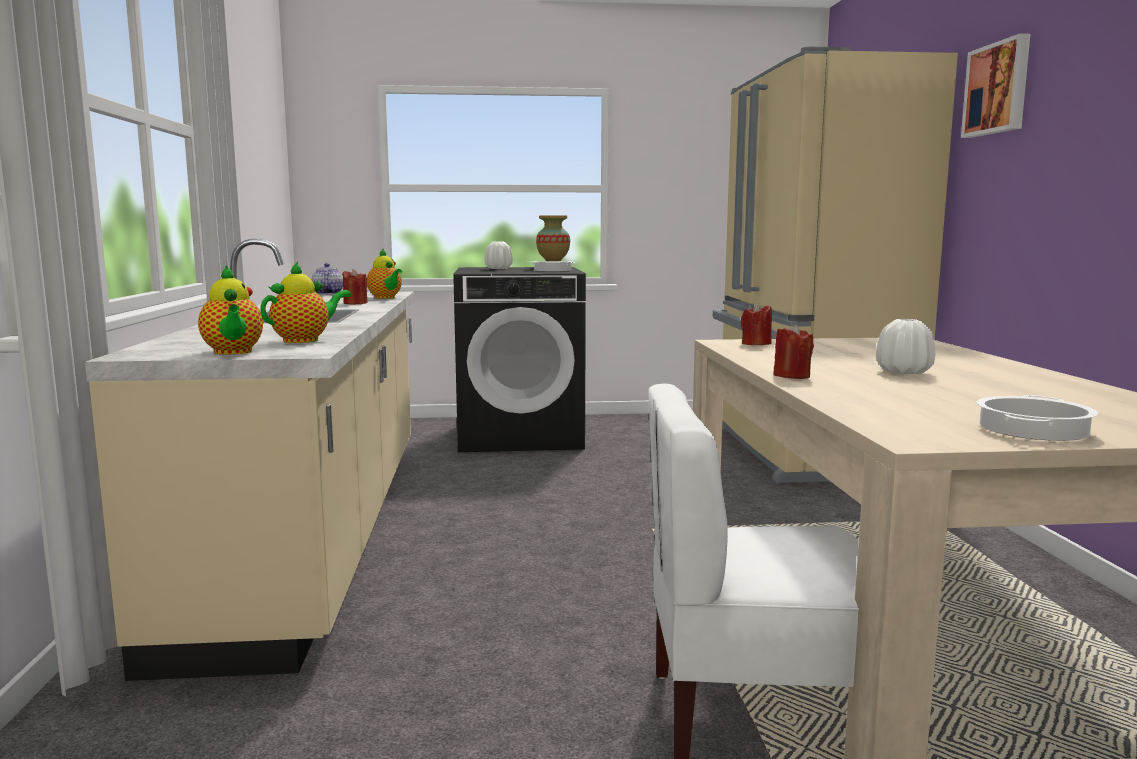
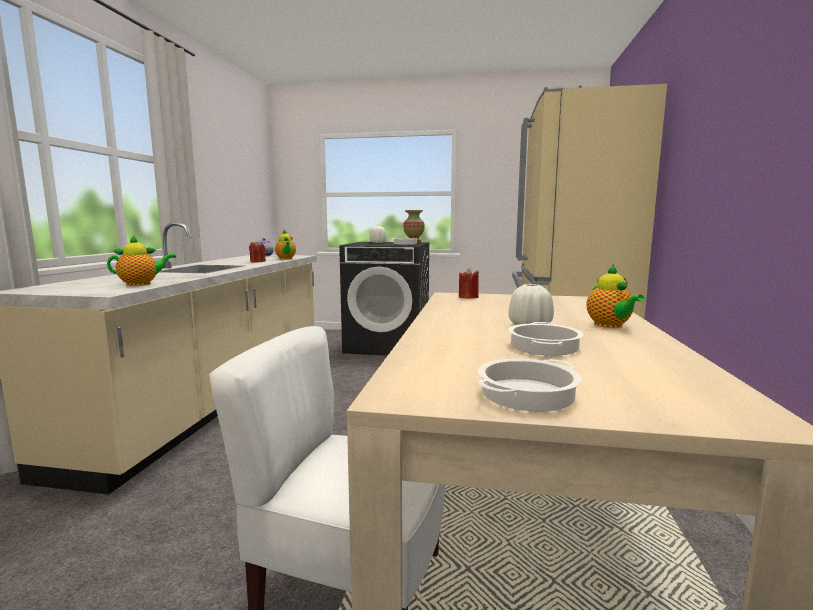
camera: 15 degrees right, 0 degrees up
teapot [198,265,263,355] -> teapot moved to [586,264,645,328]
red candle [773,324,814,379] -> none
picture [961,33,1031,138] -> none
none -> cooking pot [508,322,584,355]

